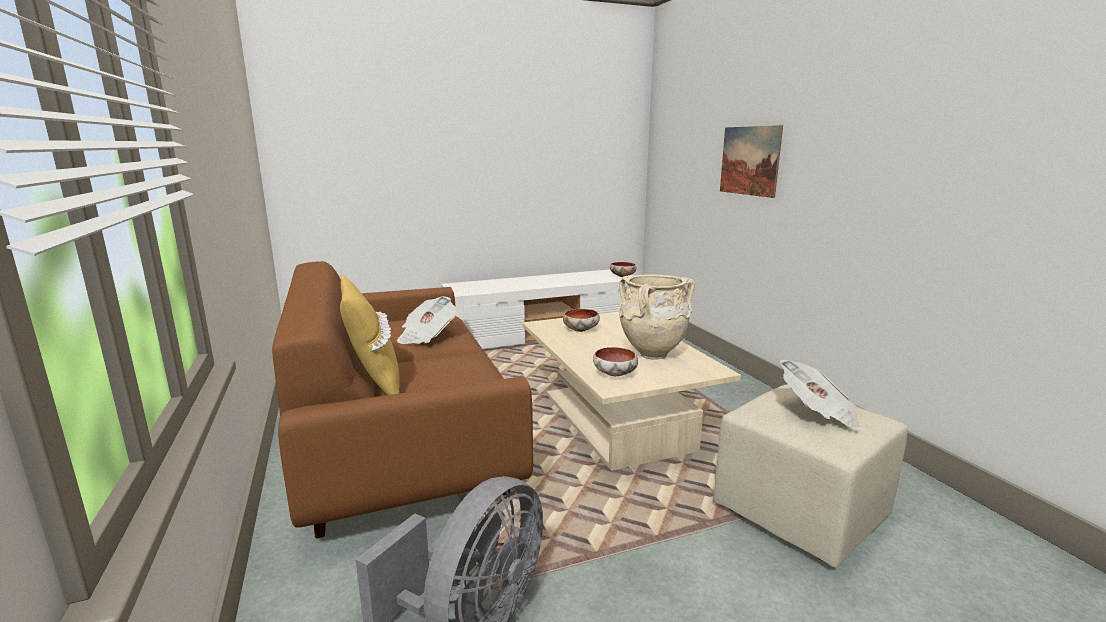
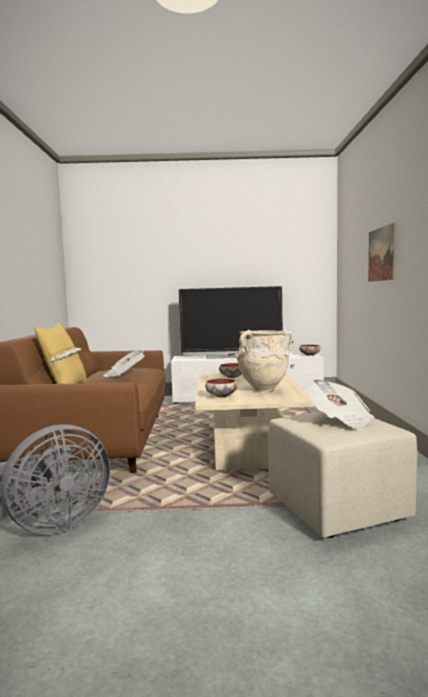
camera: 20 degrees right, 10 degrees down
none -> television [179,286,283,359]

